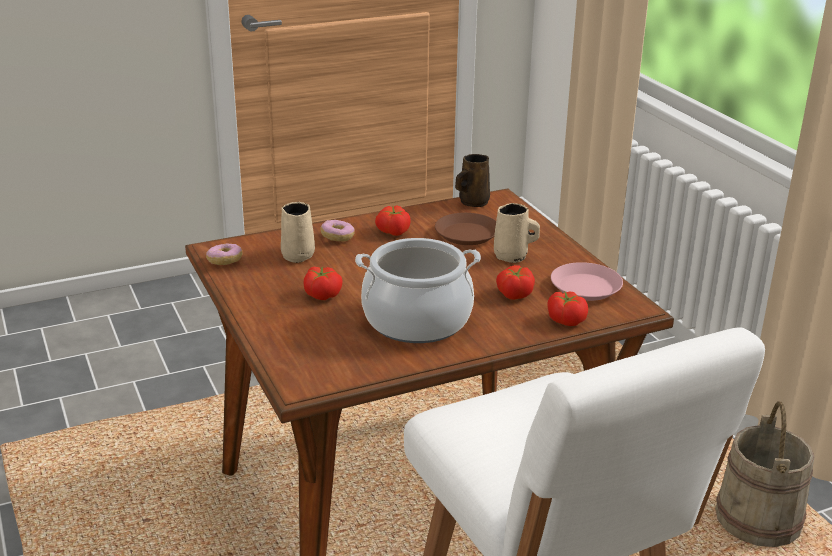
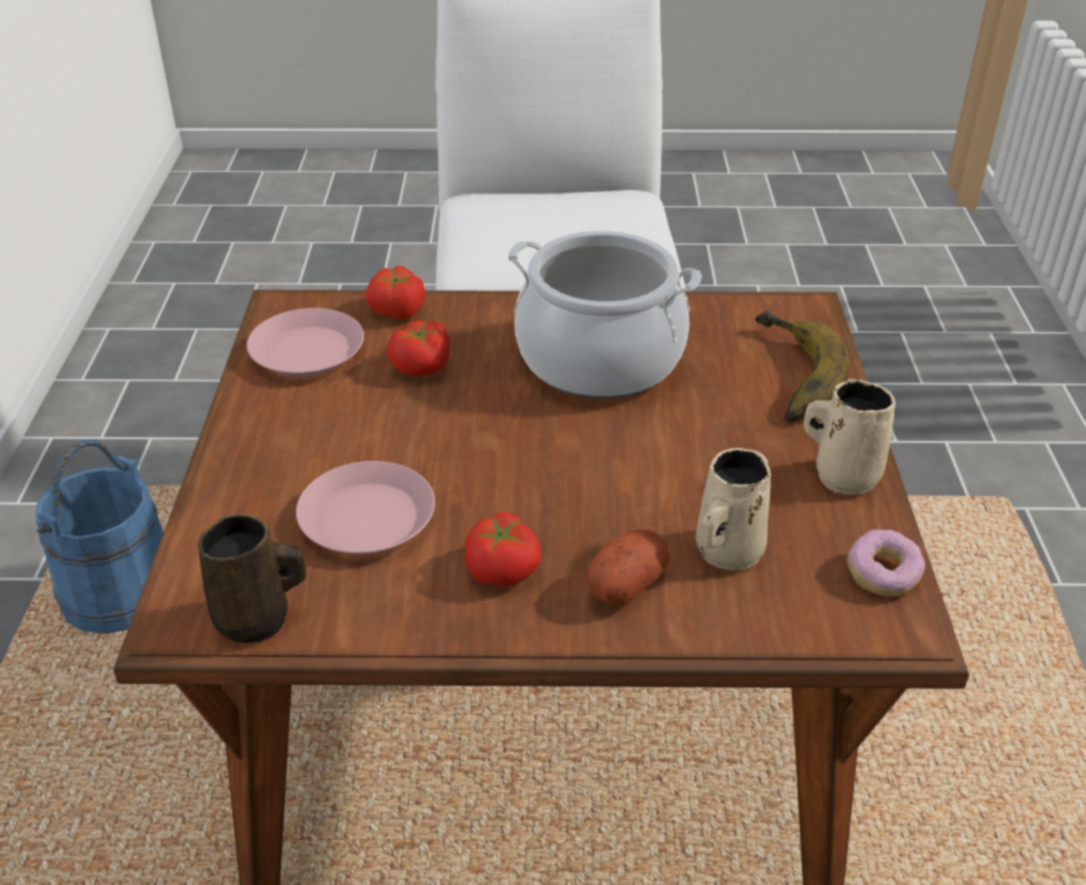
camera: 155 degrees left, 10 degrees up
tomato [303,266,342,300] -> none
donut [320,220,355,241] -> potato [586,529,670,606]
brown plate [435,213,496,245] -> pink plate [296,461,435,554]
beige mug [494,203,540,263] -> beige mug moved to [804,379,895,495]
beige bucket [715,402,815,547] -> blue bucket [35,439,163,634]
none -> banana [755,310,850,422]

